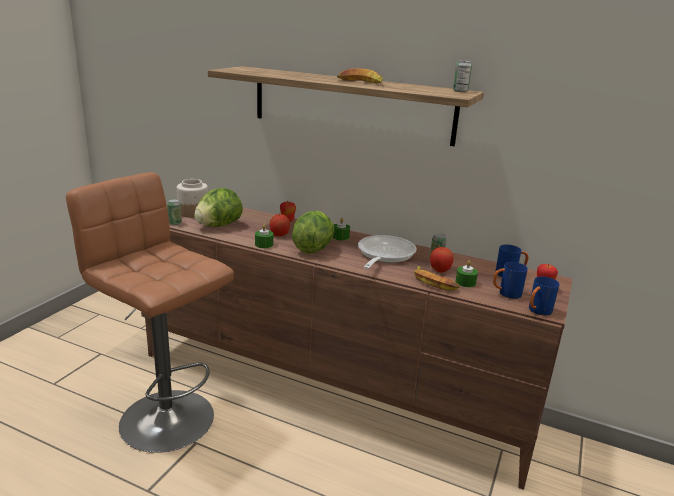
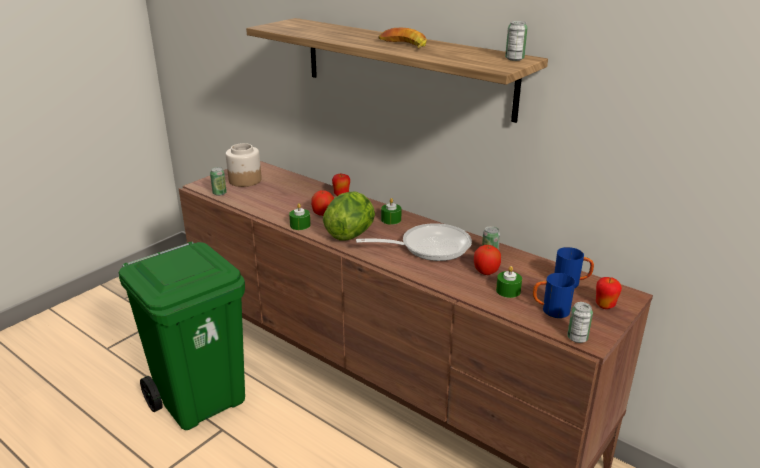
camera: 15 degrees right, 5 degrees up
brown stool [66,172,234,453] -> green trash can [119,242,245,430]
lettuce [194,188,243,227] -> none
frying pan [358,235,417,269] -> frying pan turned 45 degrees clockwise [356,223,472,261]
banana [414,266,460,291] -> none
blue mug [529,277,560,315] -> can [567,302,593,343]

